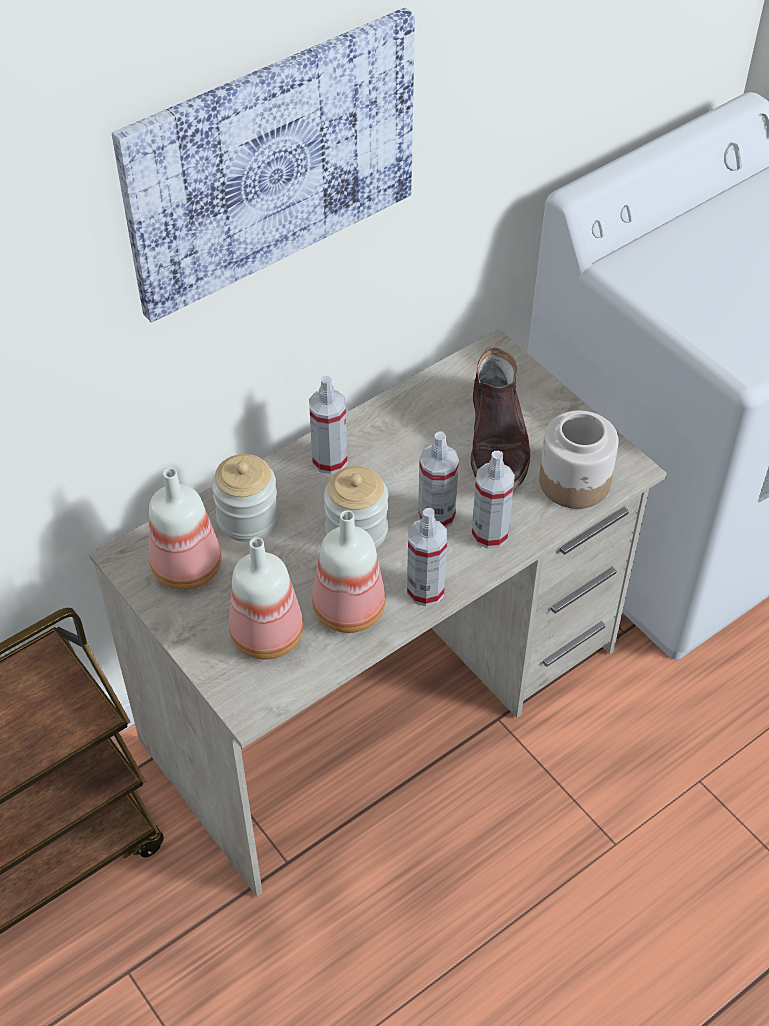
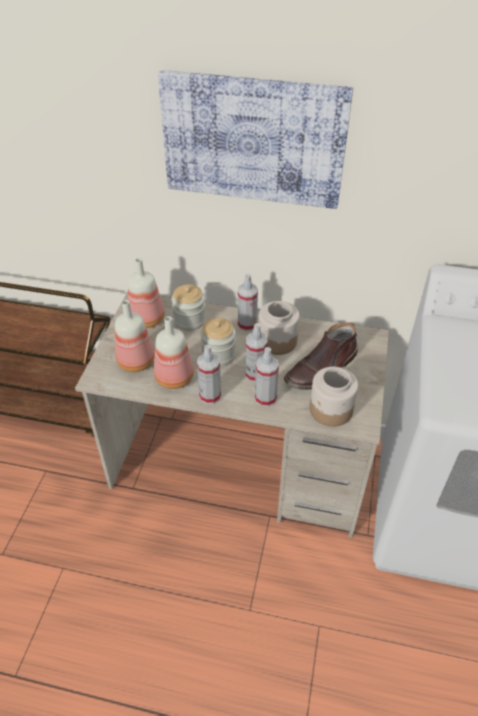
camera: 50 degrees right, 5 degrees down
none -> jar [259,301,300,355]

